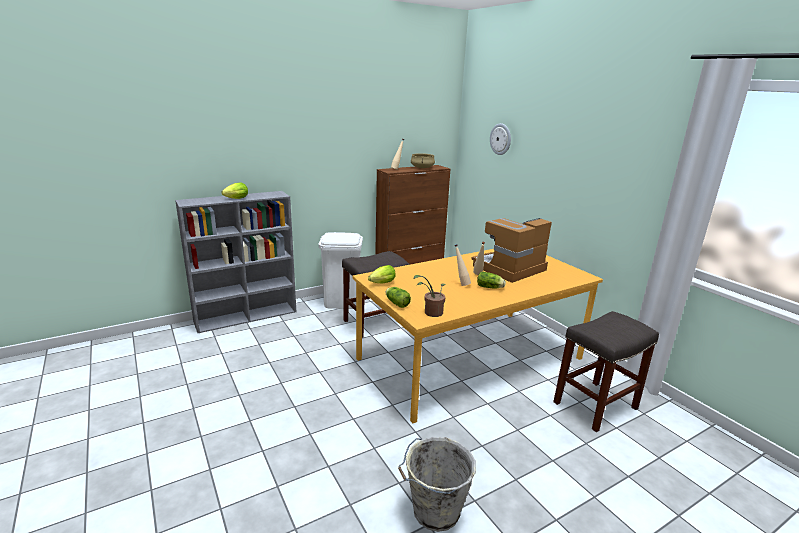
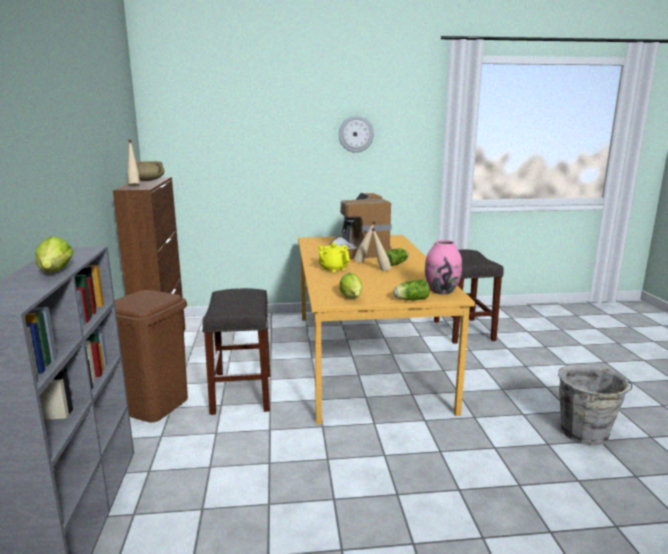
camera: 65 degrees left, 5 degrees down
white trash can [319,232,363,309] -> brown trash can [114,290,188,422]
potted plant [414,275,445,317] -> pink vase [425,240,462,295]
wall clock [490,123,511,155] -> wall clock moved to [339,116,374,153]
none -> yellow teapot [318,243,350,272]

